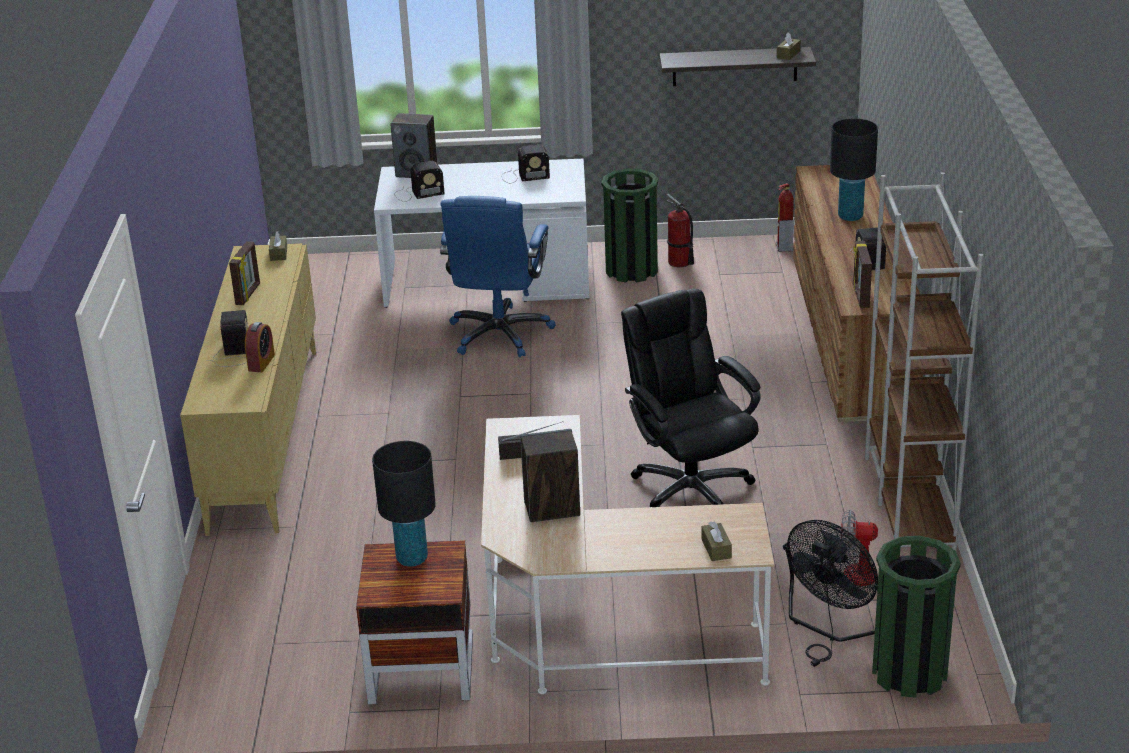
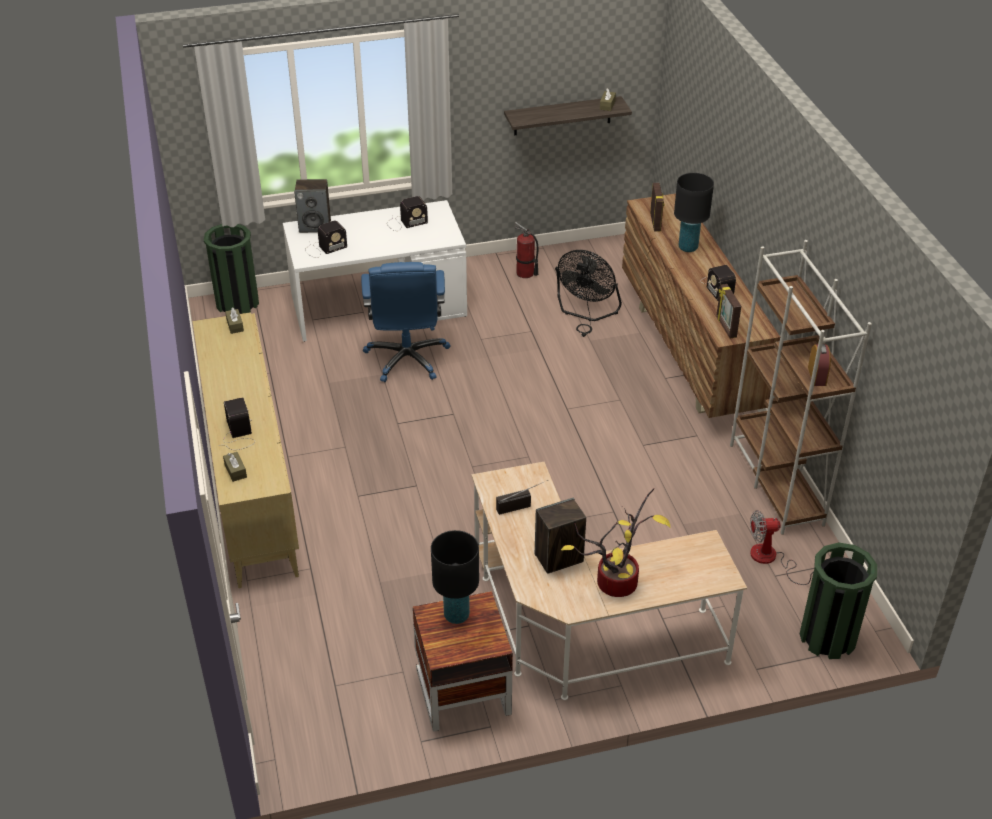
camera: 15 degrees left, 10 degrees up
picture frame [229,241,260,305] -> picture frame moved to [650,183,664,232]
alarm clock [245,322,275,372] -> alarm clock moved to [808,344,831,386]
green trash can [601,168,658,283] -> green trash can moved to [204,224,259,314]
black office chair [621,289,761,507] -> none
brown tissue box [701,522,732,561] -> brown tissue box moved to [223,452,247,482]
fire extinguisher [776,183,794,252] -> none
black fan [783,520,878,667] -> black fan moved to [555,250,622,337]
none -> potted plant [561,488,670,597]

